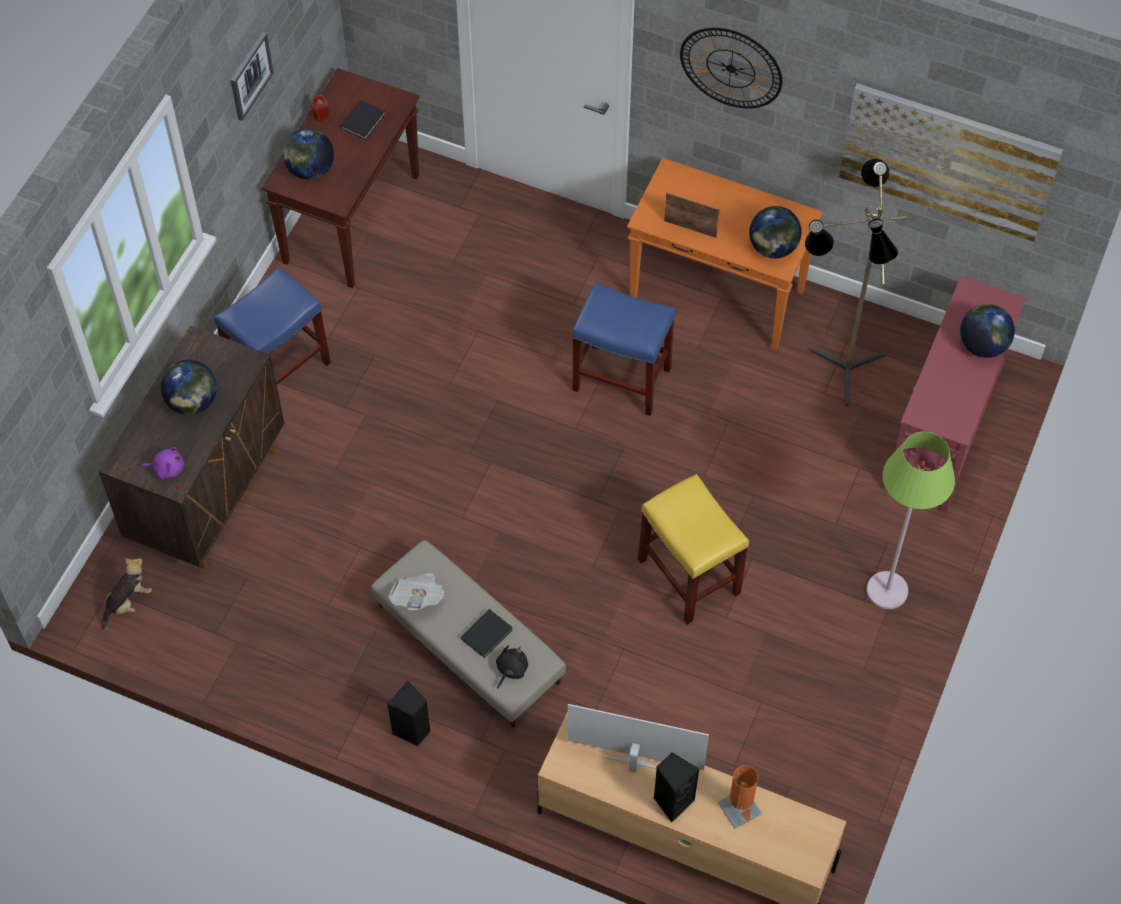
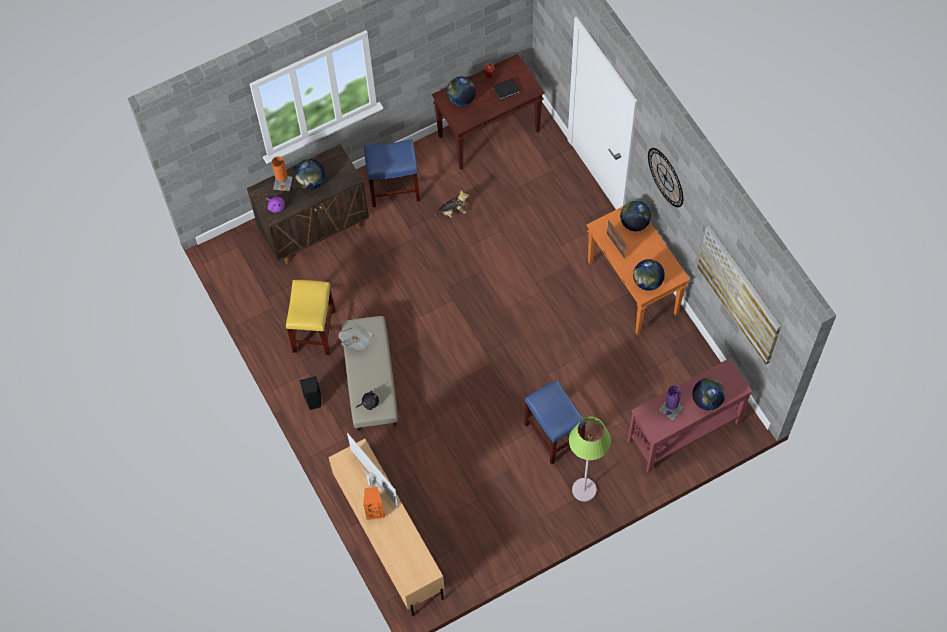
camera: 40 degrees right, 5 degrees up
plush toy [102,558,152,630] -> plush toy moved to [433,191,469,218]
picture [231,32,274,121] -> none
black book [461,609,513,658] -> none
blue stool [572,283,676,416] -> blue stool moved to [524,380,586,465]
yellow stool [638,474,749,625] -> yellow stool moved to [286,280,336,355]
black speaker [654,752,699,822] -> orange speaker [363,487,385,520]
orange table lamp [718,765,762,829] -> orange table lamp moved to [272,156,292,191]
floor lamp [805,159,907,406] -> none
none -> globe [620,201,651,231]
none -> purple table lamp [659,385,683,420]

